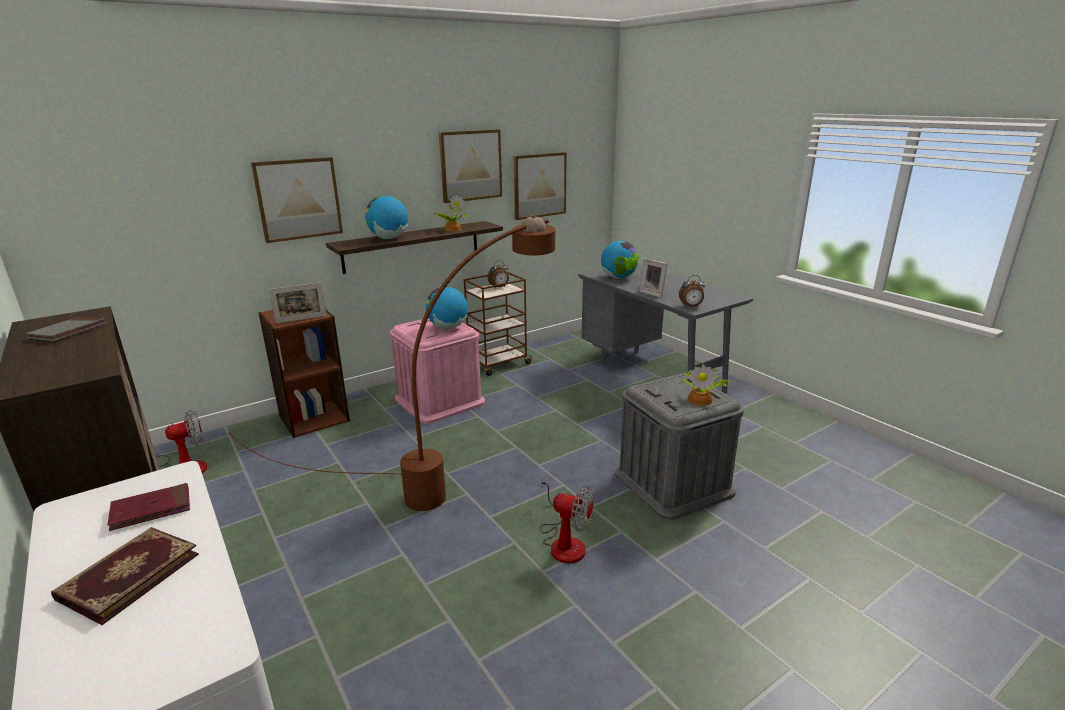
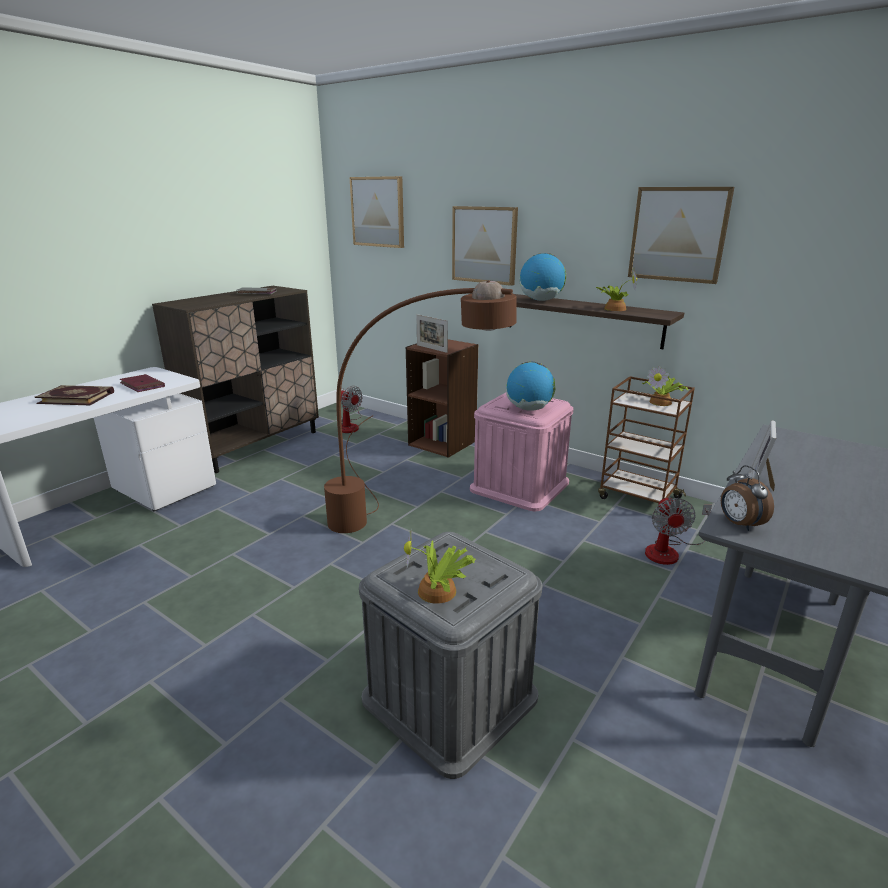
camera: 70 degrees right, 0 degrees up
alarm clock [487,260,509,289] -> potted plant [642,366,689,406]
picture [513,152,567,220] -> picture moved to [349,176,404,248]
fan [540,475,594,563] -> fan moved to [645,496,712,565]
globe [601,241,639,279] -> none

